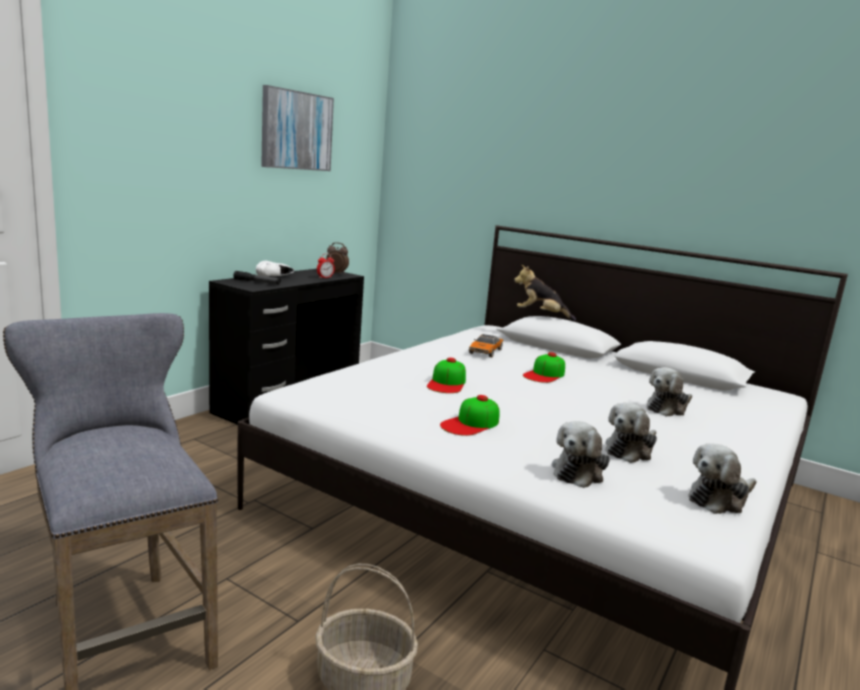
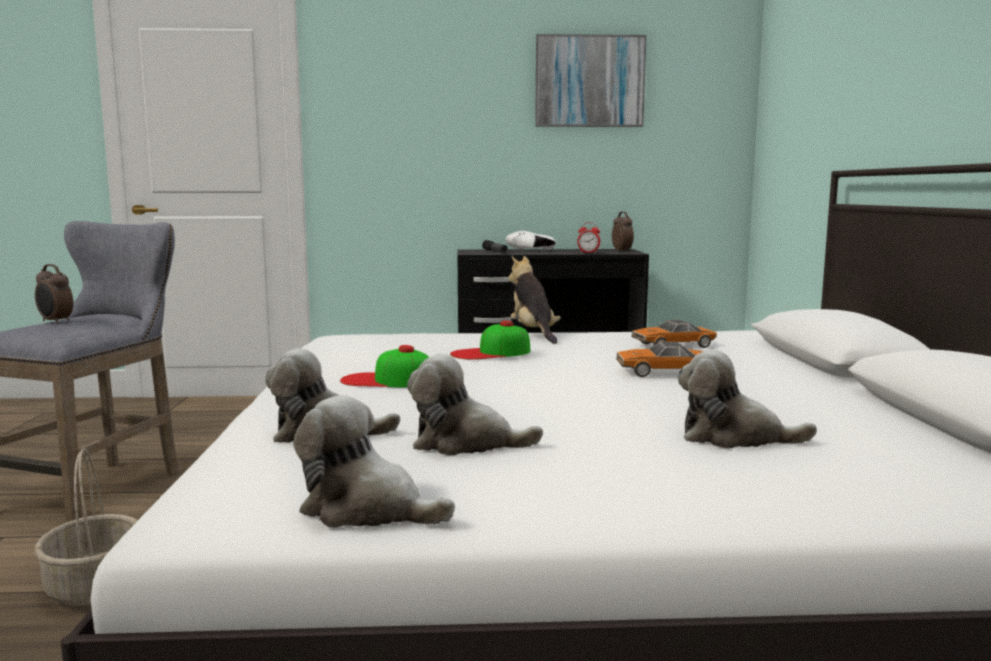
camera: 55 degrees right, 5 degrees down
plush toy [514,265,576,321] -> plush toy moved to [509,256,561,344]
cap [523,352,565,383] -> toy car [616,342,703,377]
none -> alarm clock [35,264,73,324]

